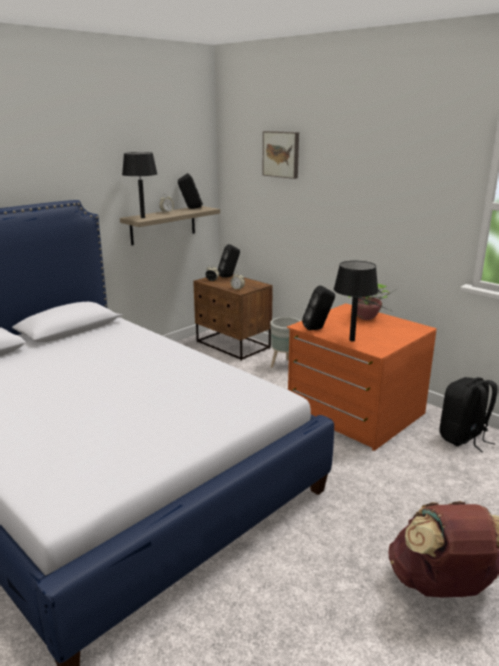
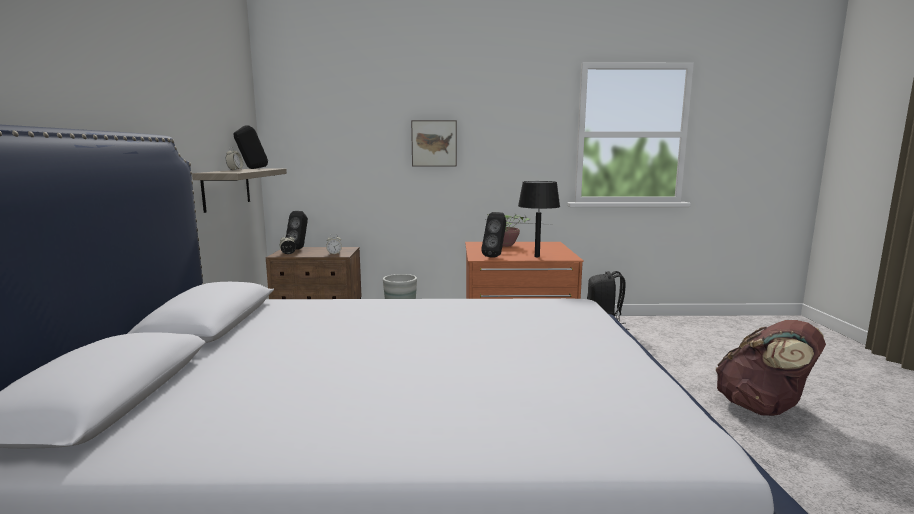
camera: 45 degrees left, 10 degrees down
black table lamp [122,152,157,218] -> none
picture [262,131,299,179] -> picture moved to [411,120,457,166]

